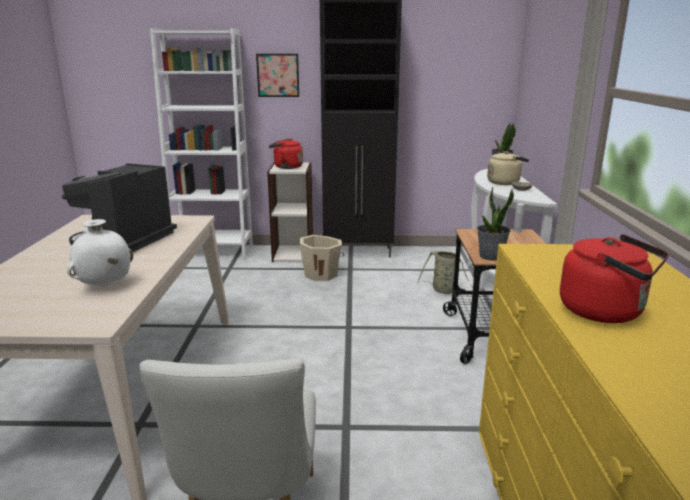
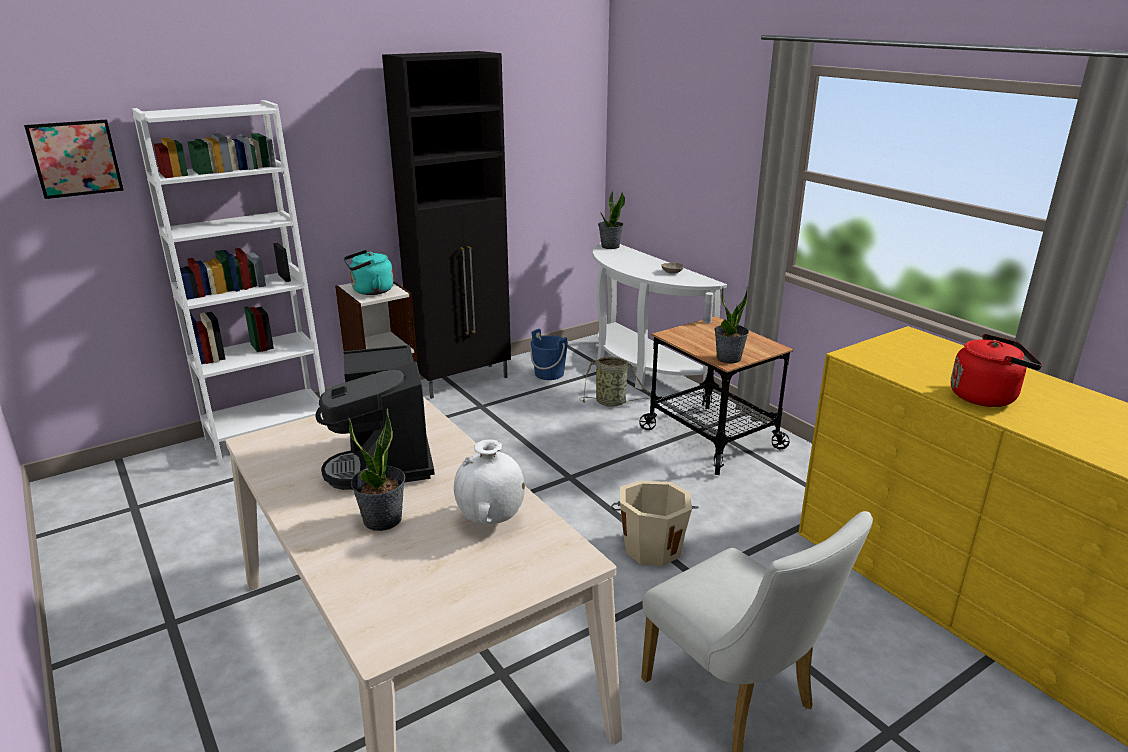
camera: 35 degrees left, 5 degrees up
picture [256,54,299,97] -> picture moved to [24,119,124,199]
red kettle [269,139,303,169] -> turquoise kettle [344,250,393,295]
beige bucket [300,235,344,281] -> beige bucket moved to [611,481,699,566]
beige kettle [487,151,529,185] -> none
none -> potted plant [348,408,405,531]
none -> blue bucket [531,329,568,380]

